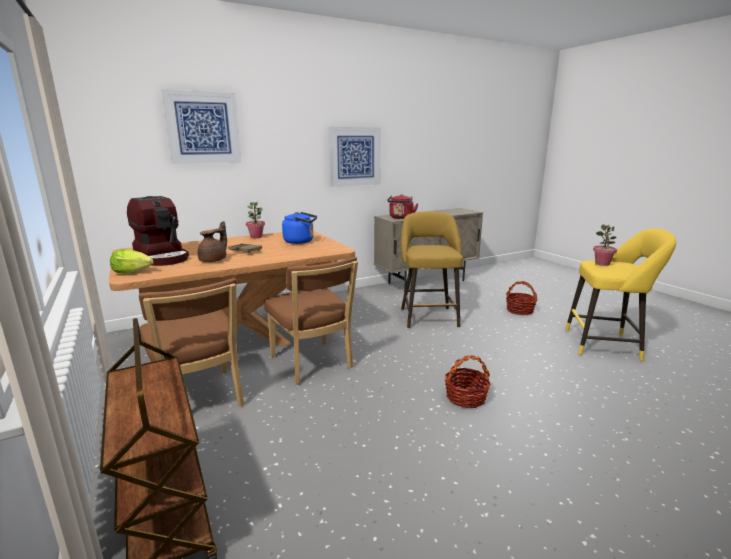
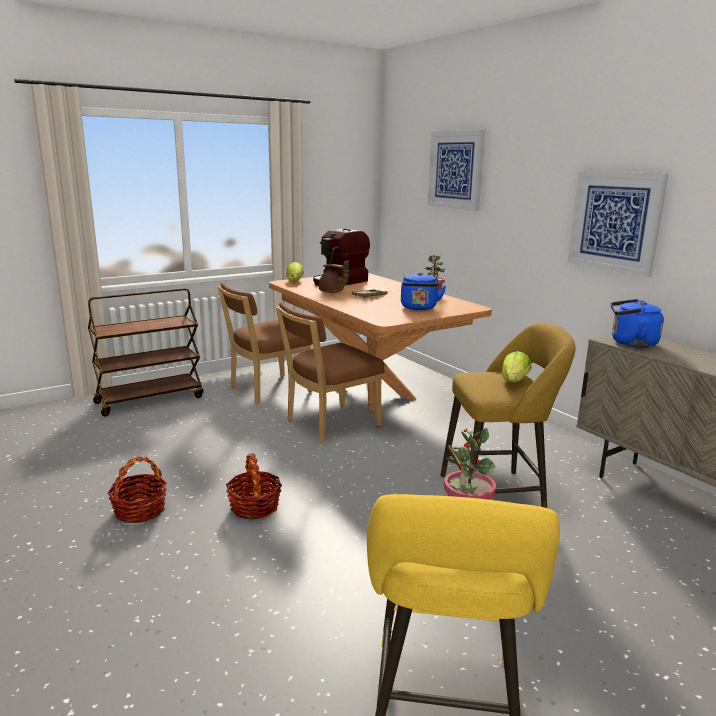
camera: 85 degrees right, 0 degrees up
red kettle [387,194,419,219] -> blue kettle [611,299,664,348]
basket [506,281,537,315] -> basket moved to [107,456,167,523]
none -> lettuce [501,351,532,382]

